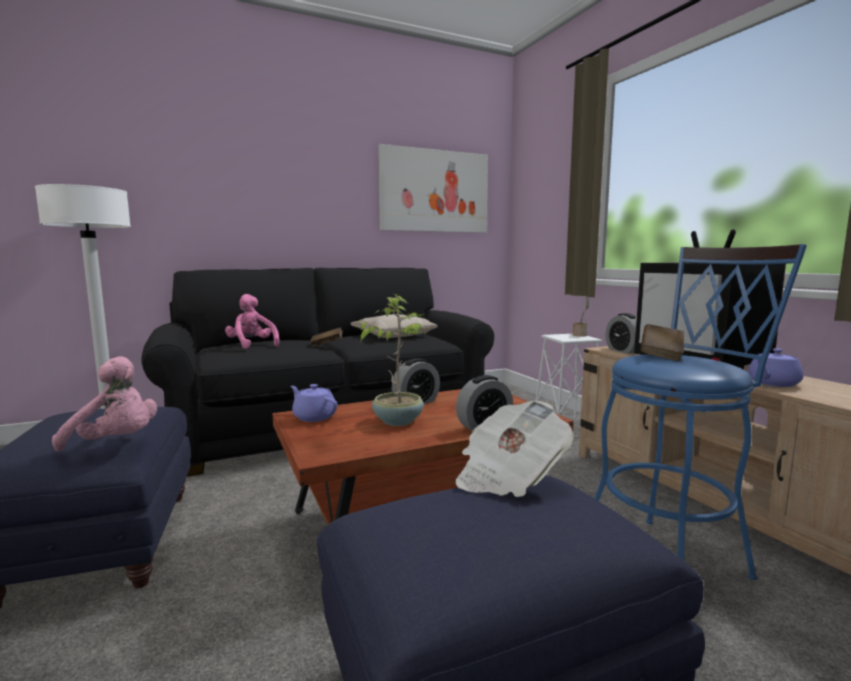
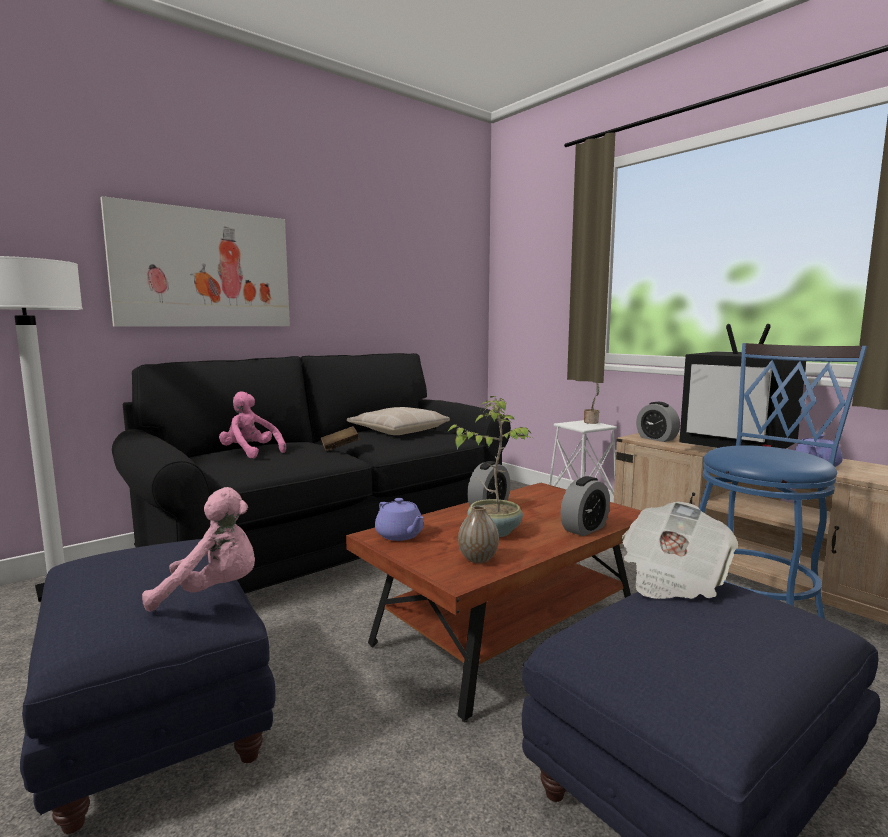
camera: 15 degrees left, 0 degrees up
purple teapot [291,384,337,422] -> purple teapot turned 150 degrees counterclockwise [375,498,424,541]
picture [378,144,488,233] -> picture moved to [100,196,290,327]
brown book [640,324,684,361] -> none
none -> vase [458,505,499,563]

